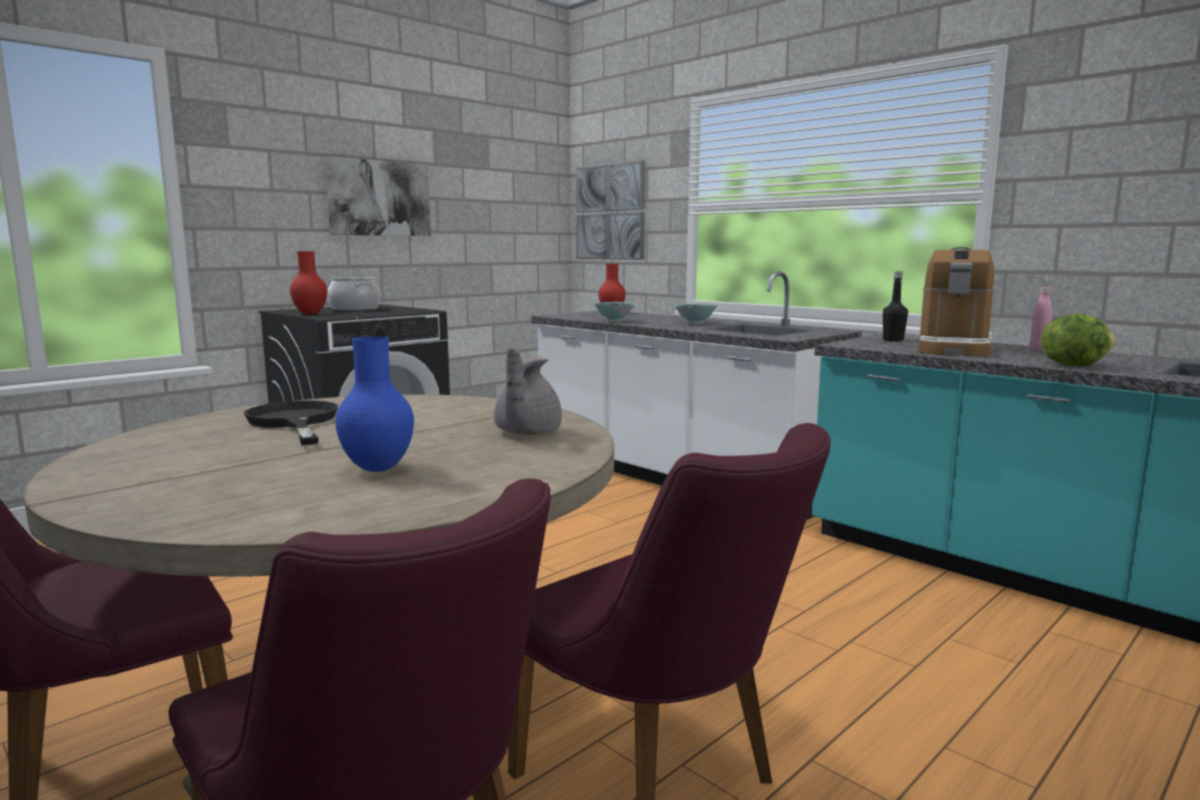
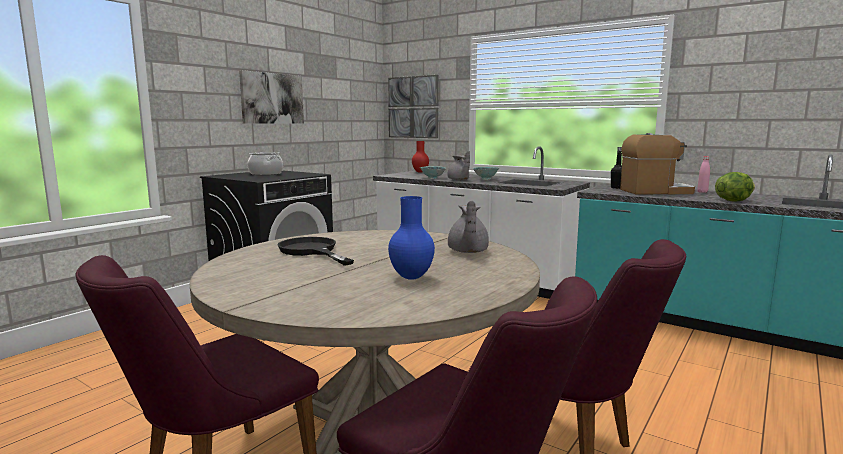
camera: 10 degrees left, 0 degrees up
red vase [290,251,327,315] -> none
coffee machine [918,247,994,356] -> coffee machine turned 105 degrees counterclockwise [620,133,695,194]
none -> grey teapot [447,151,470,180]

